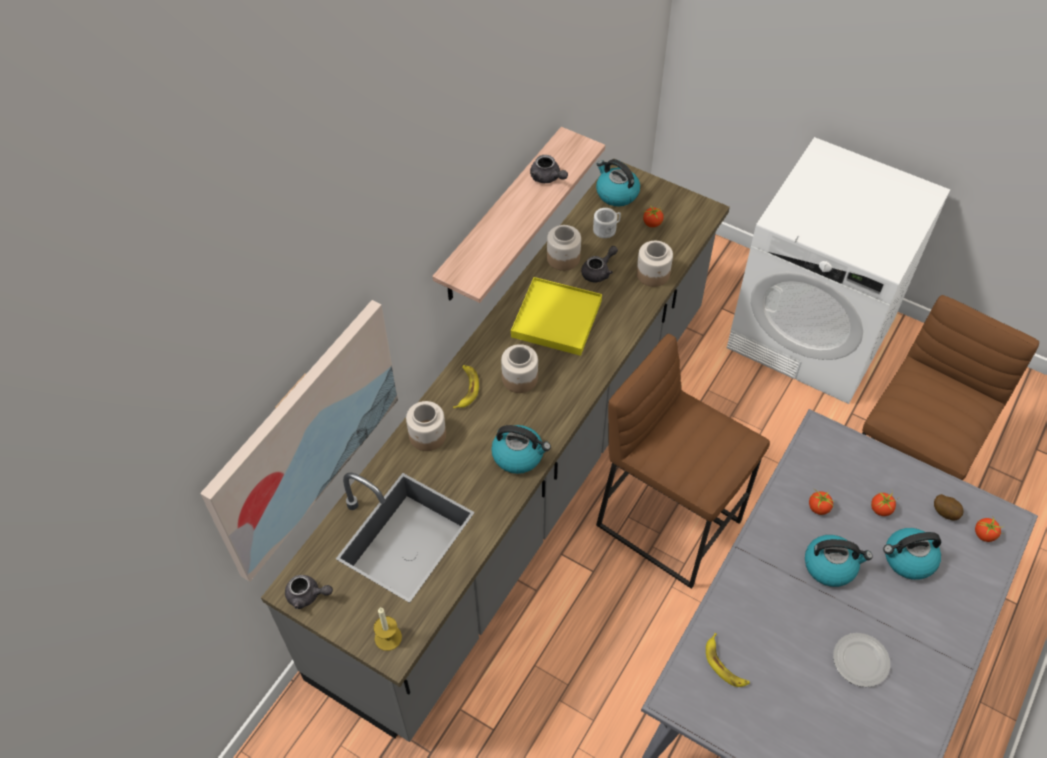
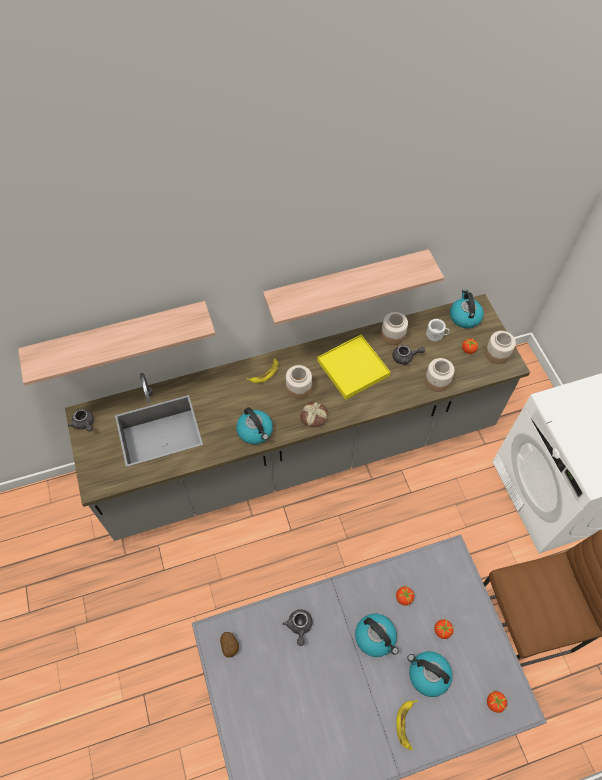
camera: 40 degrees right, 5 degrees up
picture [200,300,398,582] -> shelf [18,301,216,386]
candle [374,608,402,651] -> none
jar [406,401,446,451] -> jar moved to [485,331,516,364]
grey teapot [530,155,568,183] -> grey teapot moved to [283,609,313,646]
brown stool [596,334,770,589] -> none
banana [706,633,750,687] -> banana moved to [396,700,418,750]
plate [833,633,890,687] -> none
potato [934,494,964,521] -> potato moved to [220,632,239,658]
none -> bread [300,402,328,428]

